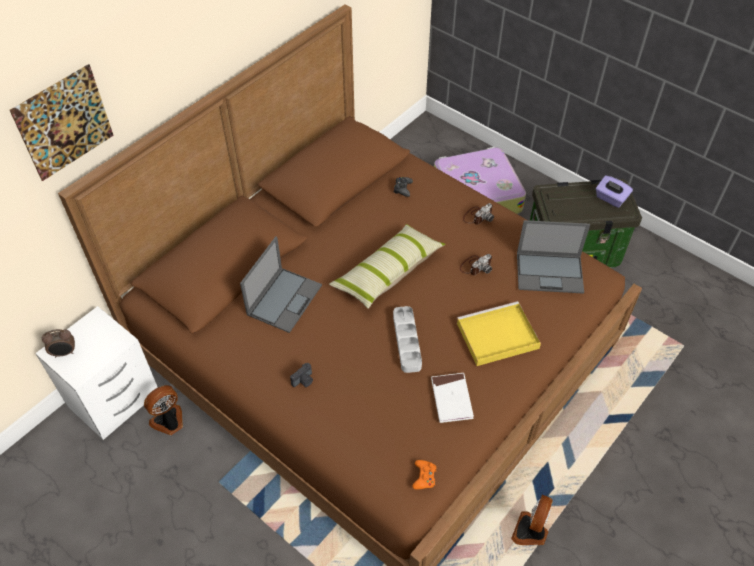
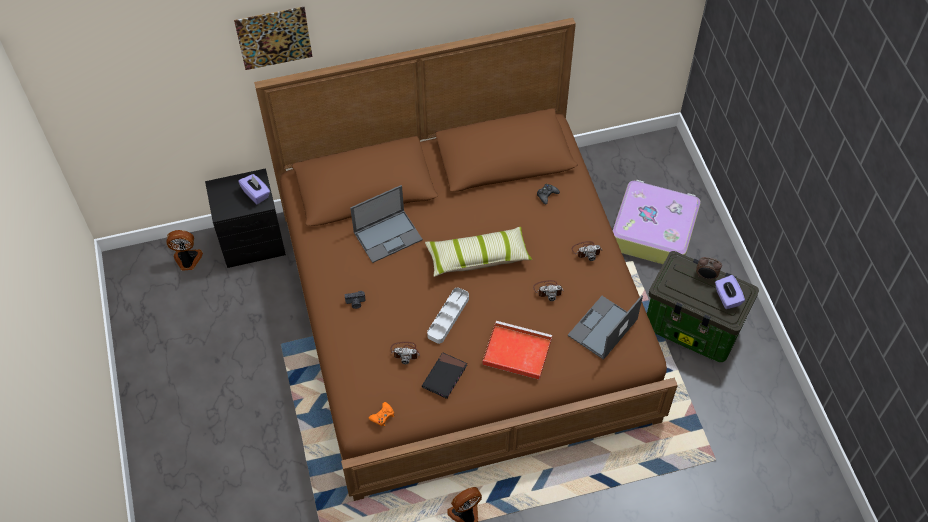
camera: 35 degrees right, 5 degrees up
white nightstand [35,306,158,440] -> black nightstand [205,168,286,268]
alarm clock [42,329,75,358] -> alarm clock moved to [696,257,722,281]
fan [144,385,183,435] -> fan moved to [166,230,203,271]
white book [431,373,474,423] -> black book [422,352,467,399]
yellow tray [457,301,541,366] -> red tray [483,321,552,380]
laptop [517,220,590,294] -> laptop turned 90 degrees clockwise [568,295,643,360]
none -> purple tissue box [238,174,270,205]
none -> camera [391,342,420,364]

